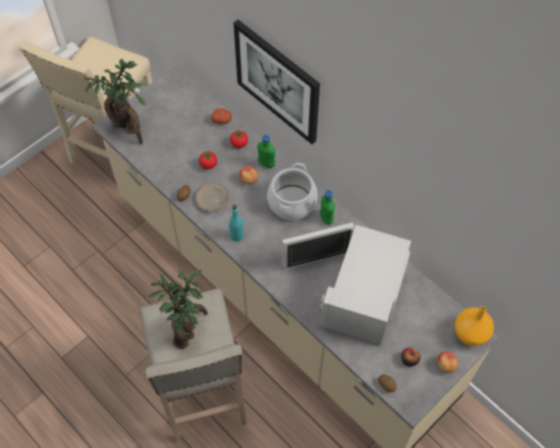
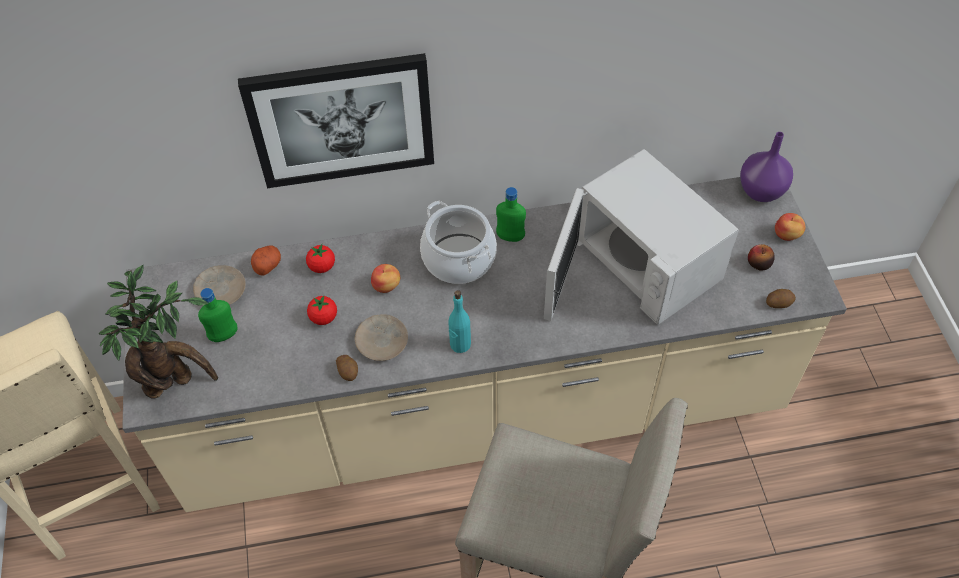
camera: 55 degrees left, 5 degrees down
potted plant [149,270,208,349] -> none
green bottle [257,134,275,168] -> green bottle moved to [198,288,238,342]
orange vase [455,306,494,346] -> purple vase [740,132,793,202]
none -> beige plate [193,265,246,305]

